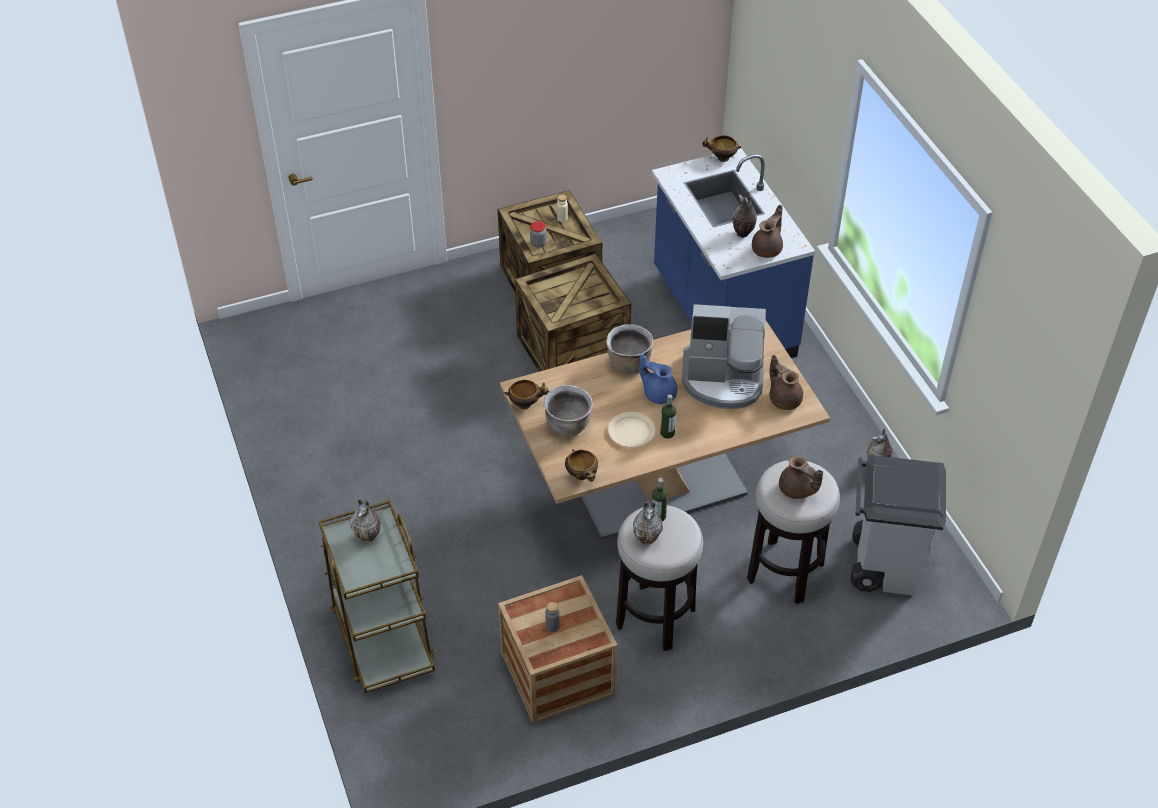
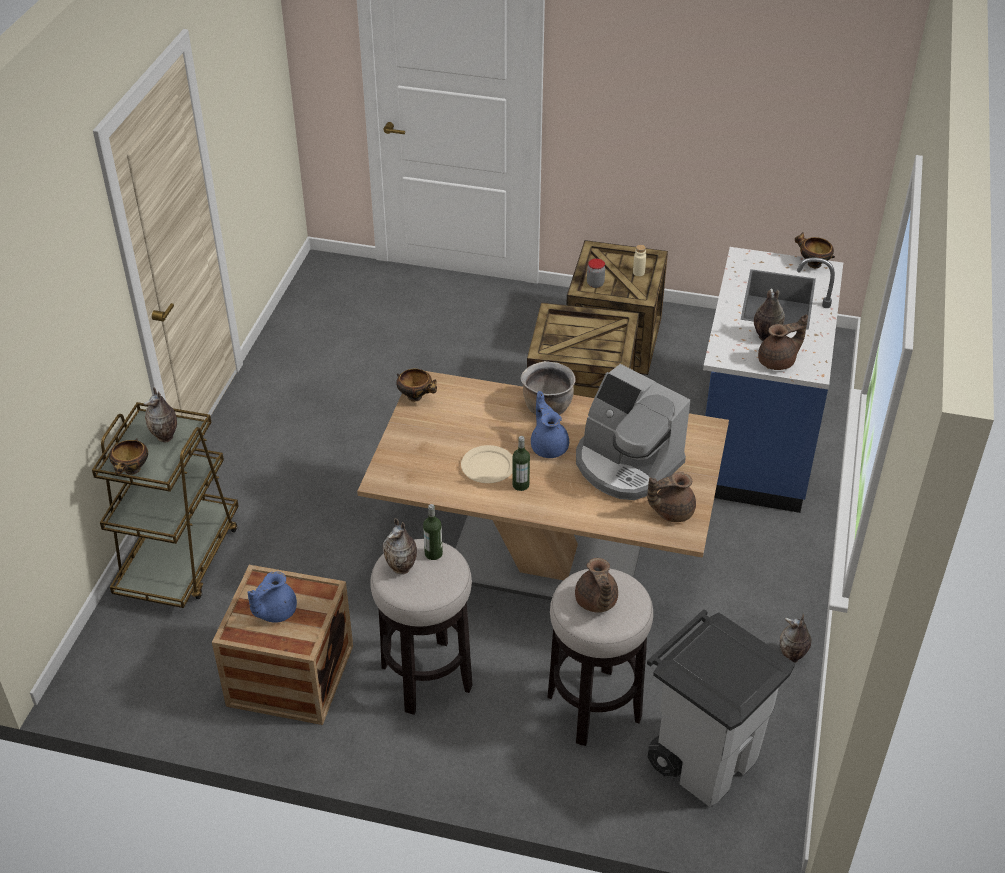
camera: 35 degrees right, 5 degrees down
brown cooking pot [544,385,593,437] -> none
grey bottle [545,602,559,632] -> blue teapot [248,571,297,623]
bowl [565,449,598,482] -> bowl moved to [109,439,148,475]
brown teapot [769,355,803,410] -> brown teapot turned 105 degrees counterclockwise [647,472,696,522]

